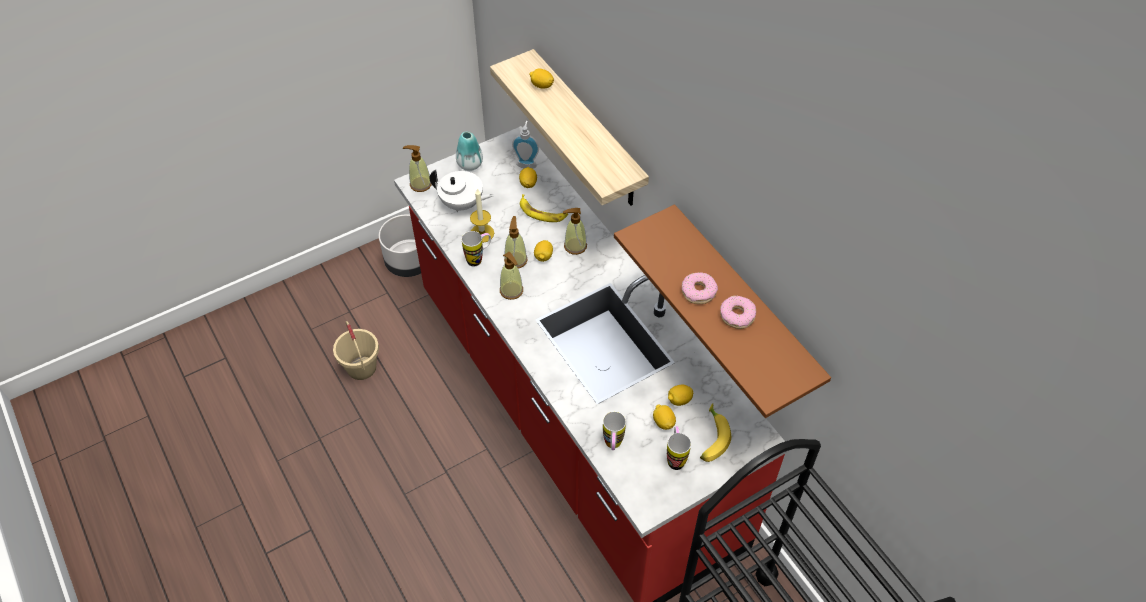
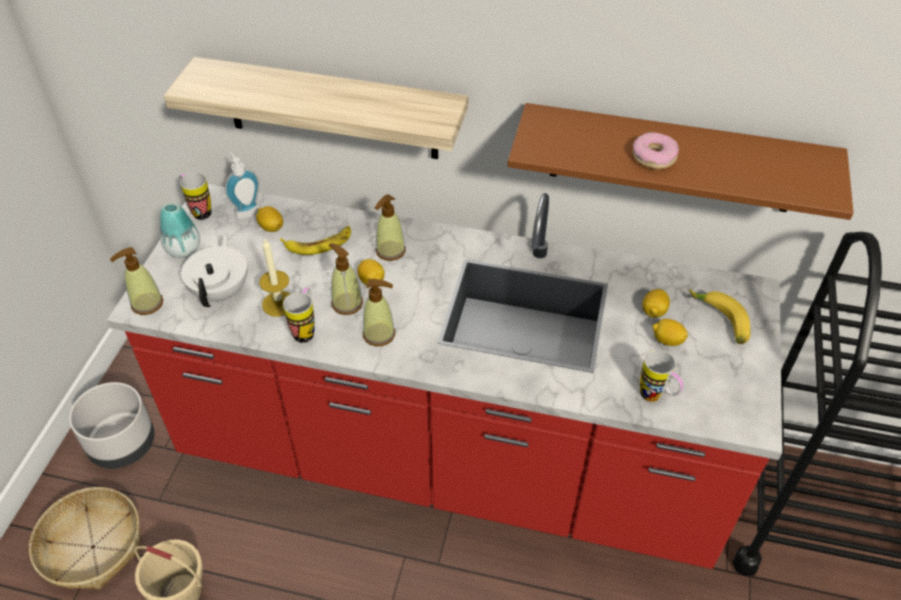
camera: 45 degrees left, 5 degrees down
white teapot [430,170,494,212] -> white teapot turned 60 degrees counterclockwise [181,234,248,307]
lemon [529,68,554,89] -> none
mug [667,426,691,470] -> mug moved to [179,173,211,220]
donut [720,295,756,329] -> none
none -> basket [29,487,140,590]

